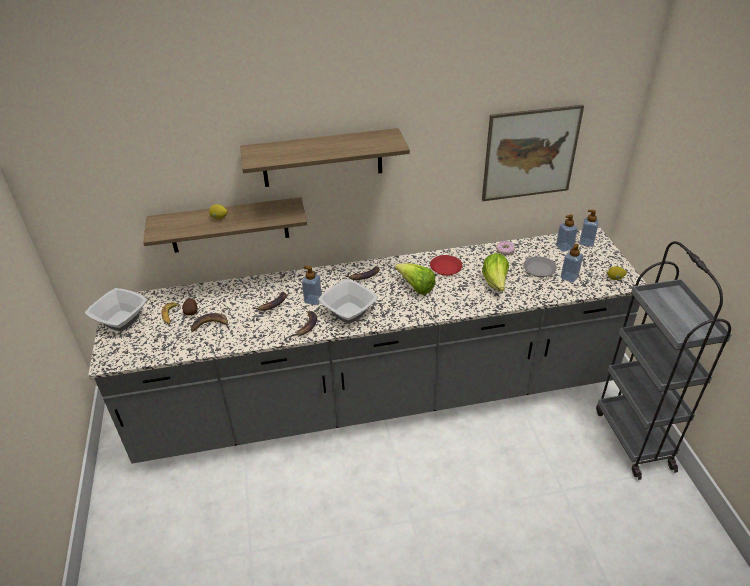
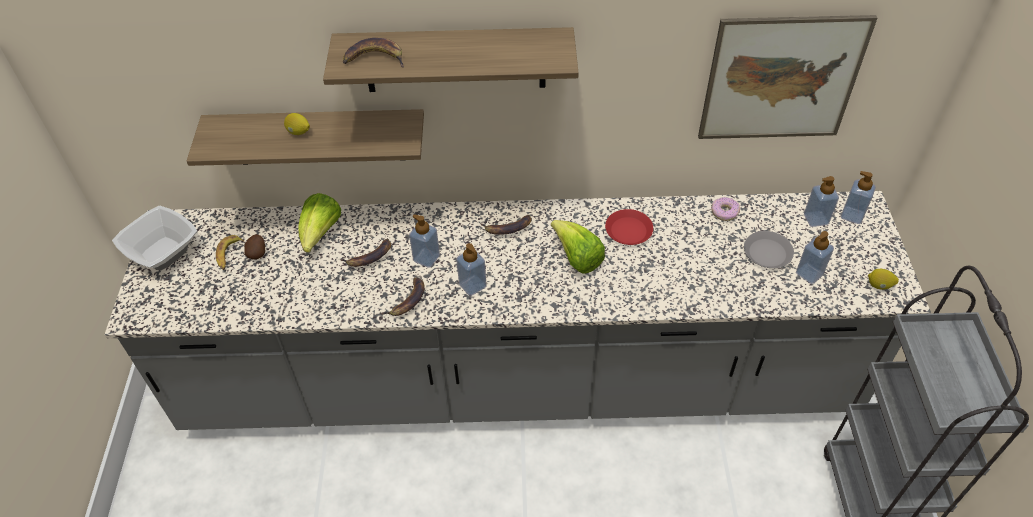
camera: 10 degrees right, 10 degrees up
banana [191,313,230,332] -> banana moved to [343,38,404,68]
bowl [318,279,378,324] -> soap dispenser [456,243,487,296]
lettuce [482,253,509,291] -> lettuce moved to [298,193,341,253]

